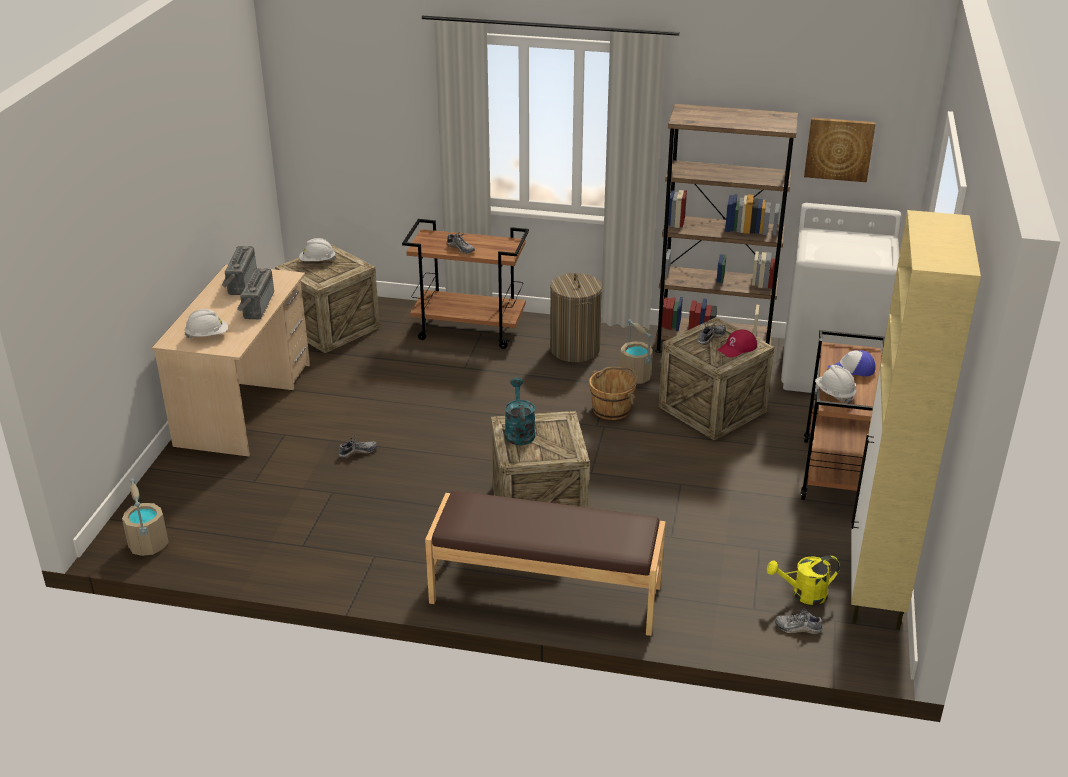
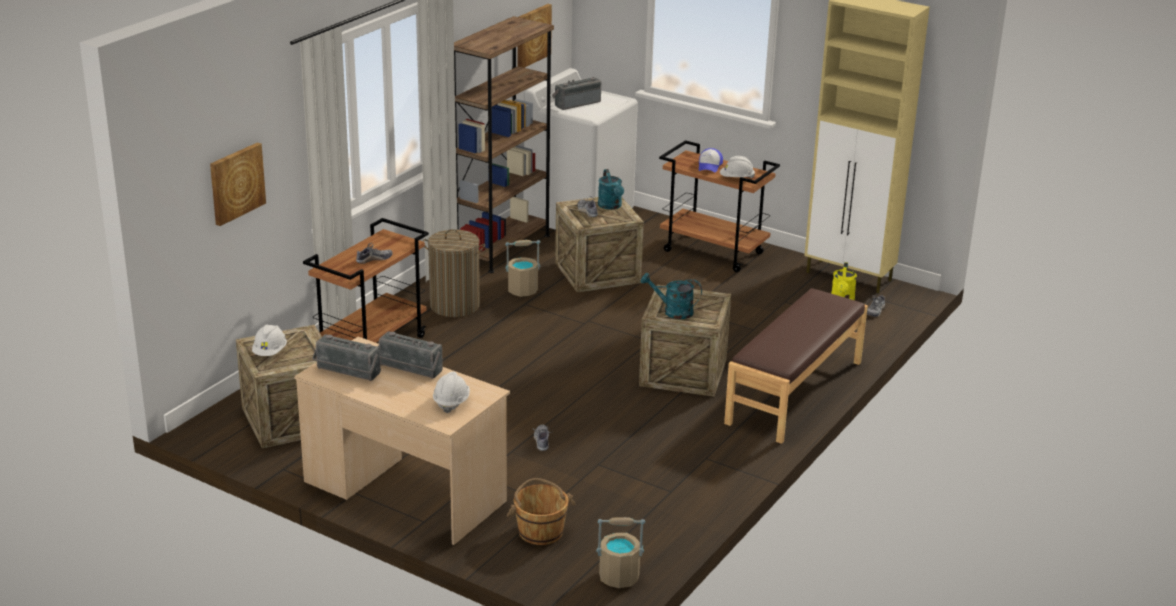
camera: 70 degrees left, 5 degrees down
brown bucket [589,367,638,420] -> brown bucket moved to [507,478,576,545]
red cap [718,329,757,358] -> turquoise watering can [598,169,624,210]
none -> picture [210,142,266,226]
none -> radio [552,77,601,110]

